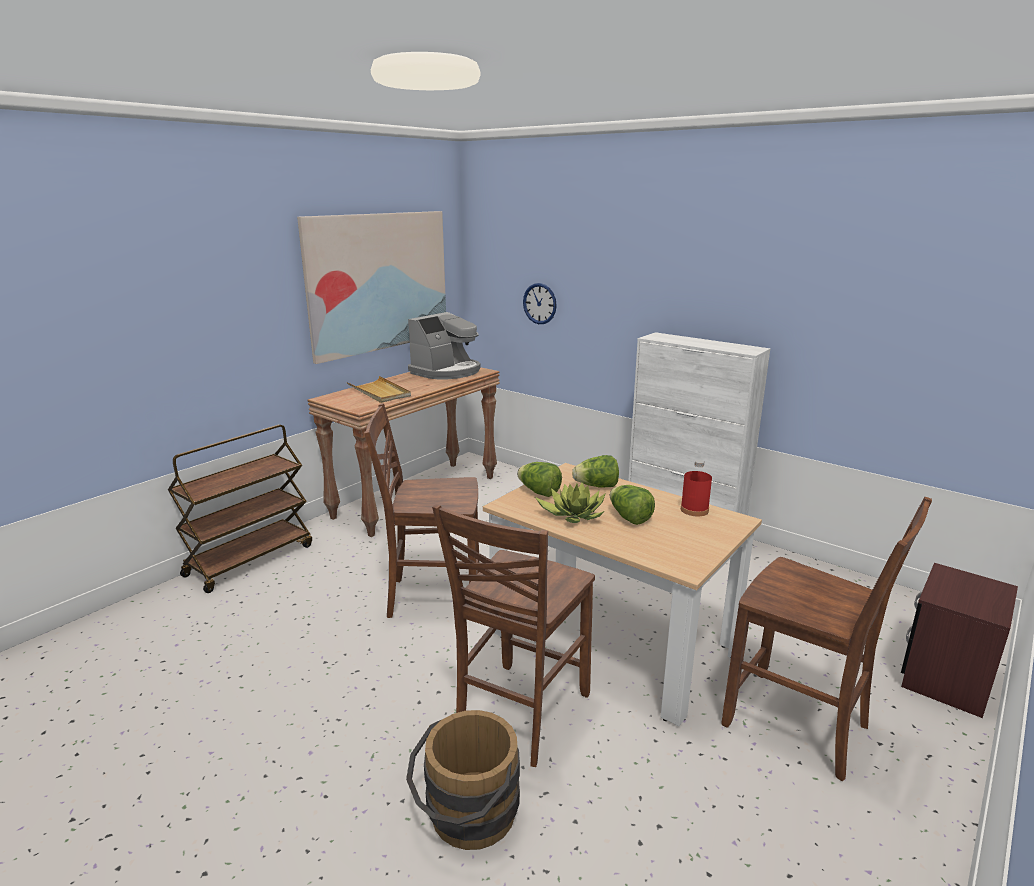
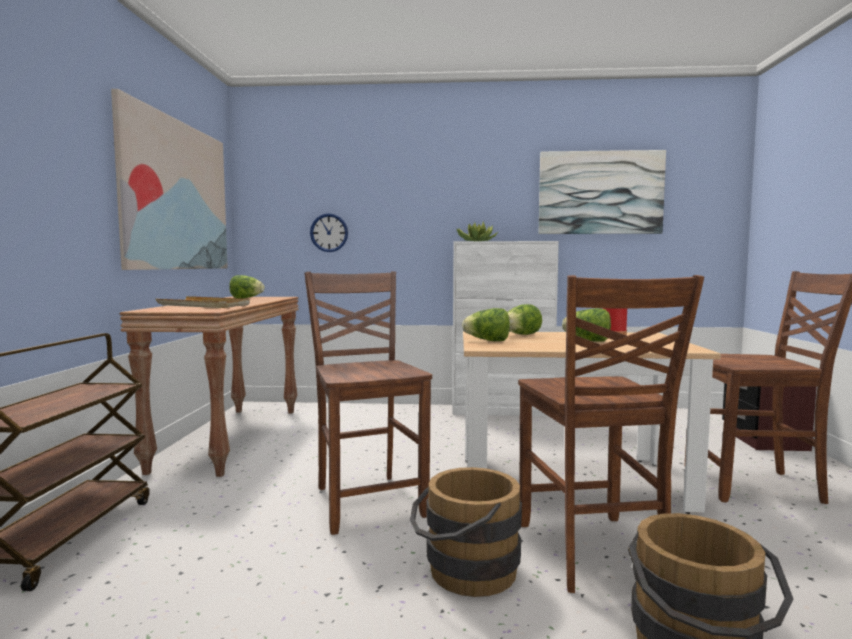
camera: 35 degrees left, 15 degrees down
brown chair [364,404,480,618] -> brown chair turned 105 degrees clockwise [304,271,432,535]
coffee machine [408,312,481,380] -> lettuce [229,275,265,299]
potted plant [535,483,606,523] -> potted plant moved to [456,222,498,241]
none -> brown bucket [410,467,522,597]
none -> picture [539,150,666,234]

